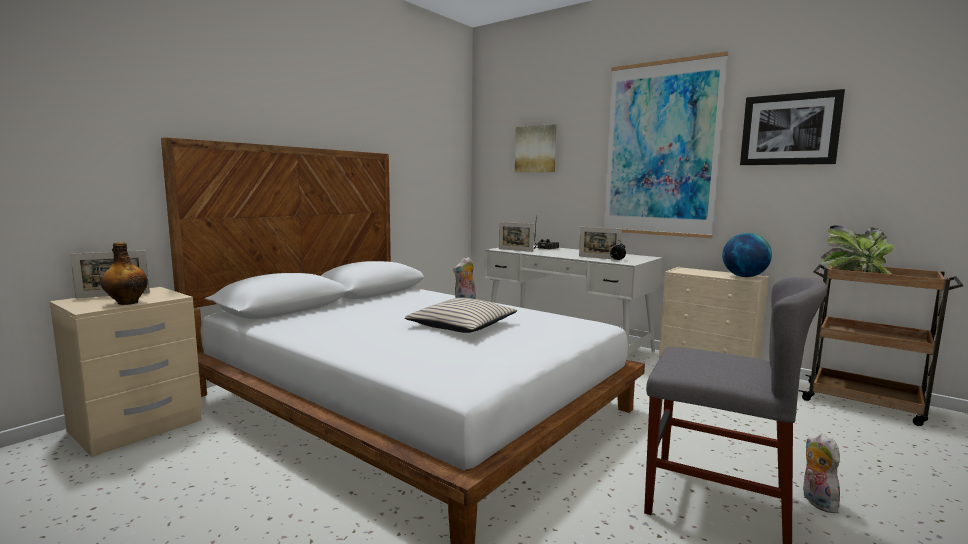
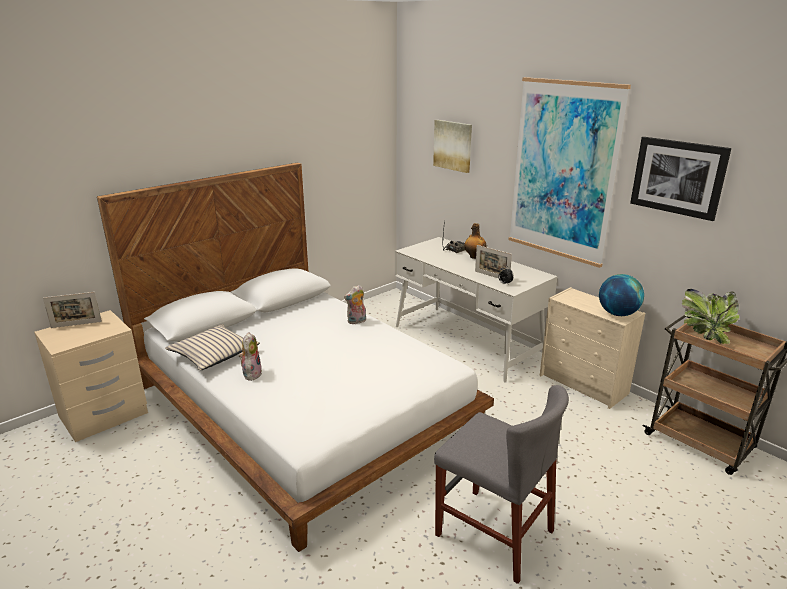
camera: 10 degrees right, 15 degrees up
bottle [101,242,148,305] -> bottle moved to [464,223,487,259]
beige pillow [405,298,517,333] -> beige pillow moved to [165,324,260,370]
picture frame [499,222,534,252] -> none
plush toy [802,434,840,513] -> plush toy moved to [239,332,262,381]

